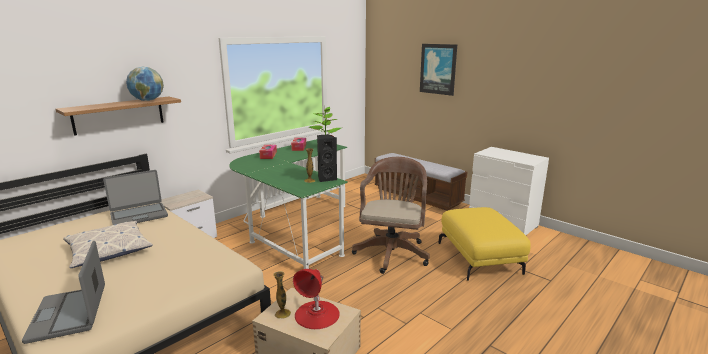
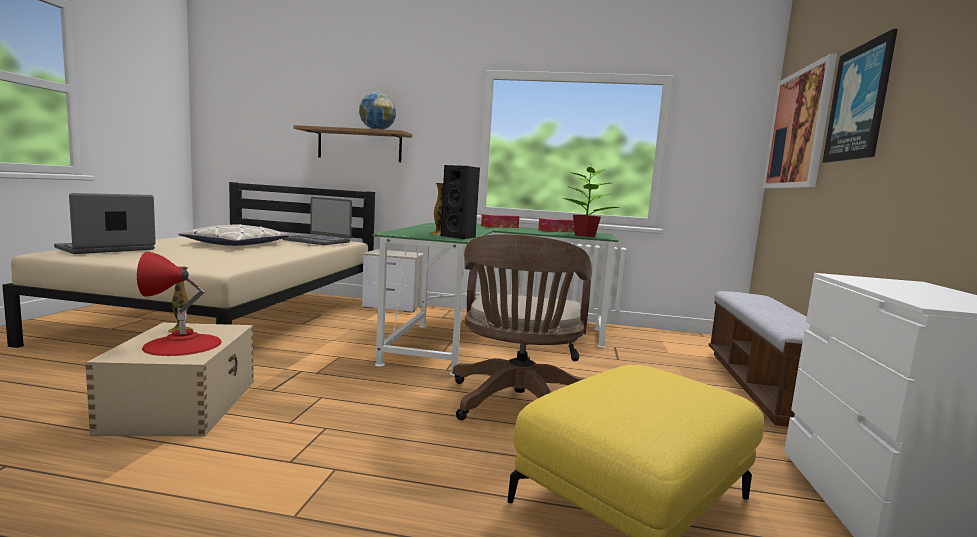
camera: 55 degrees right, 10 degrees down
brown office chair [352,157,430,274] -> brown office chair turned 120 degrees clockwise [453,234,593,420]
none -> picture [762,54,837,189]

